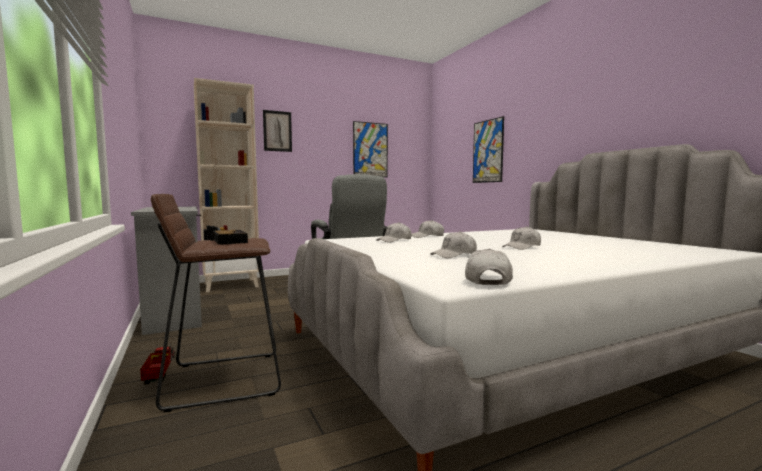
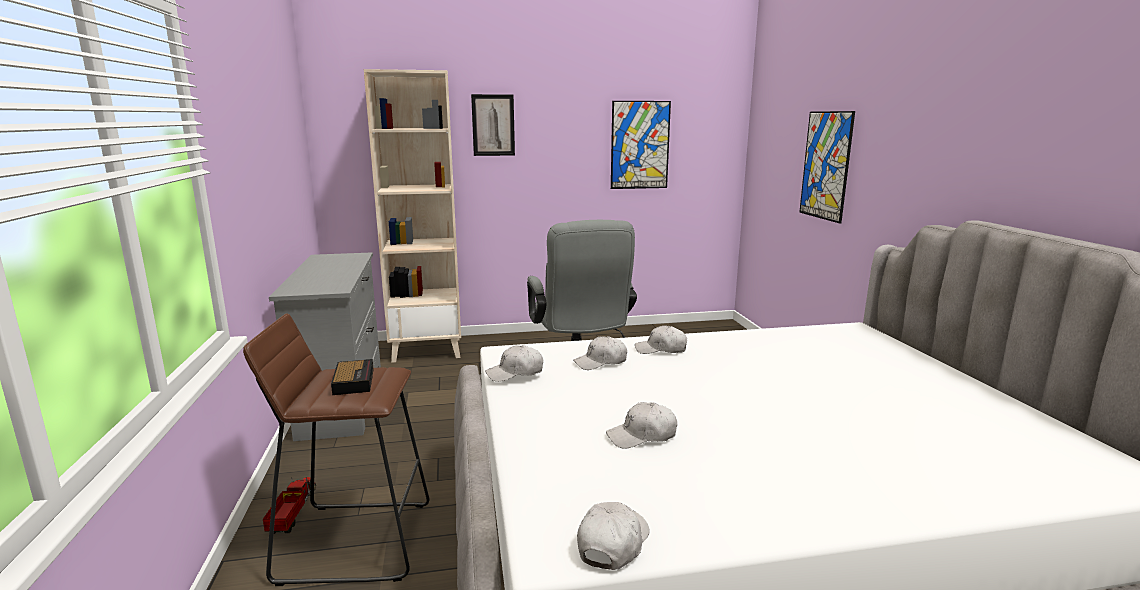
camera: 15 degrees right, 10 degrees up
white cap [502,226,541,250] -> white cap moved to [485,345,543,382]

